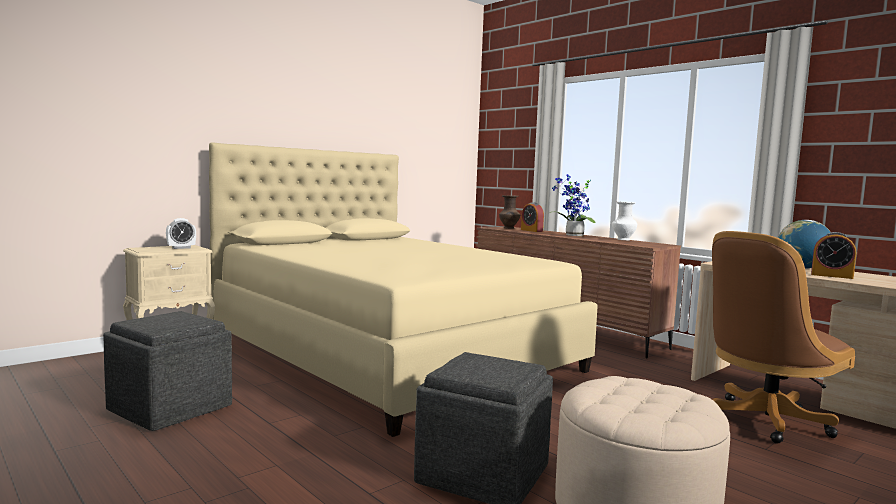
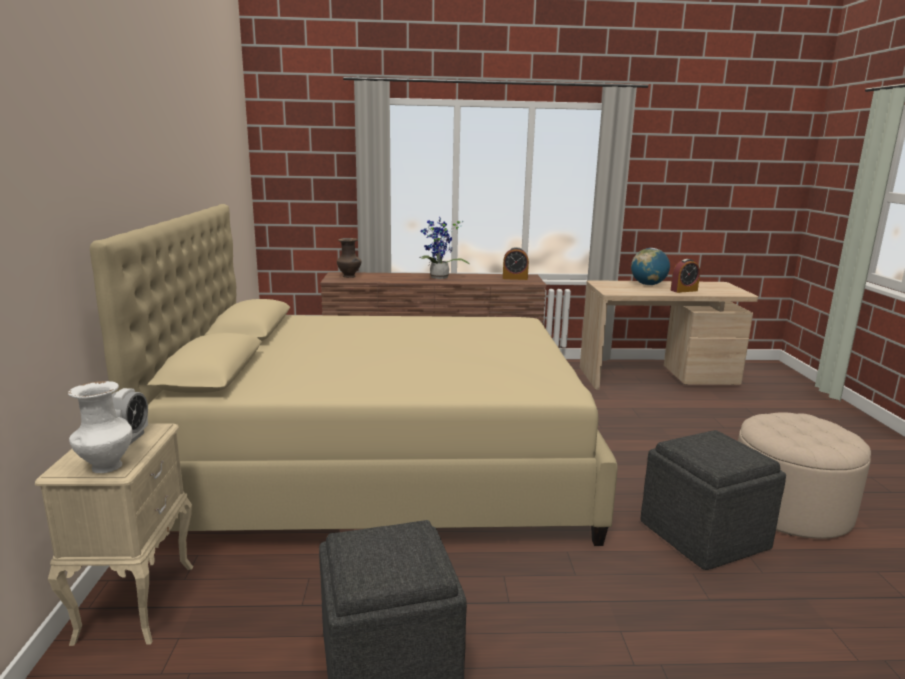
camera: 50 degrees left, 10 degrees up
alarm clock [521,202,544,232] -> alarm clock moved to [503,247,529,280]
white vase [612,202,637,241] -> white vase moved to [68,381,132,473]
brown office chair [712,231,855,444] -> none

